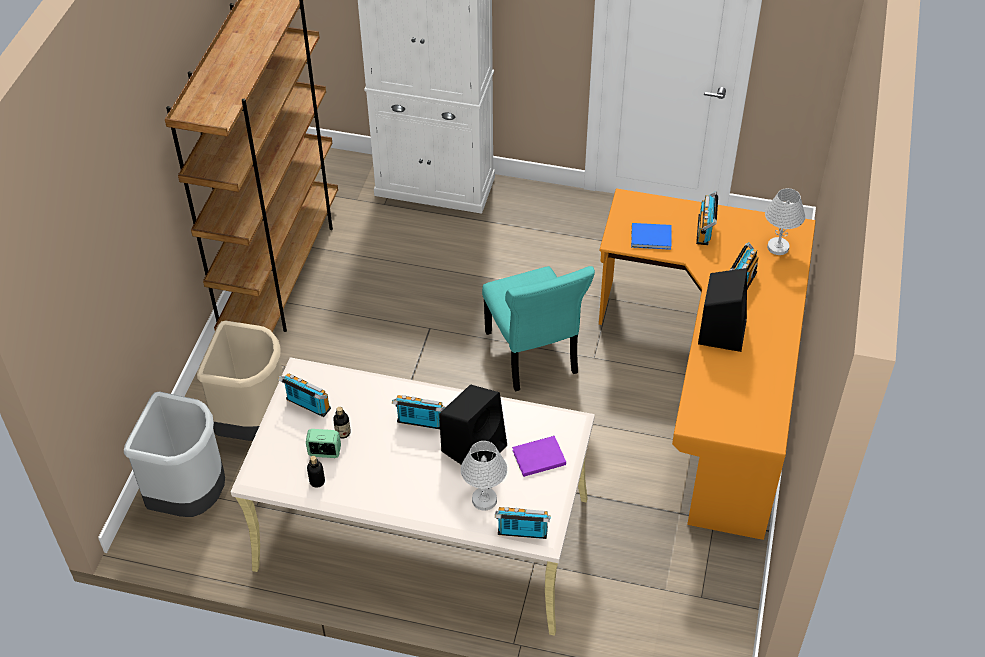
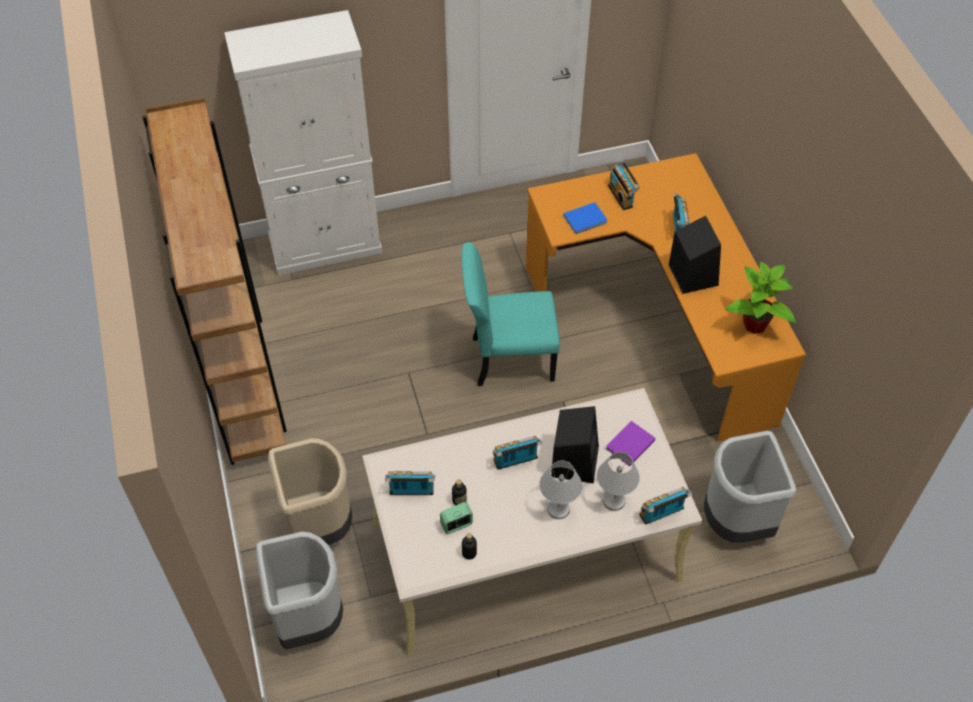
camera: 30 degrees left, 5 degrees up
turquoise chair [482,266,595,392] -> turquoise chair turned 135 degrees clockwise [462,242,560,386]
white table lamp [765,188,805,255] -> white table lamp moved to [539,460,582,519]
none -> grey trash can [704,431,796,543]
none -> potted plant [726,261,796,334]

